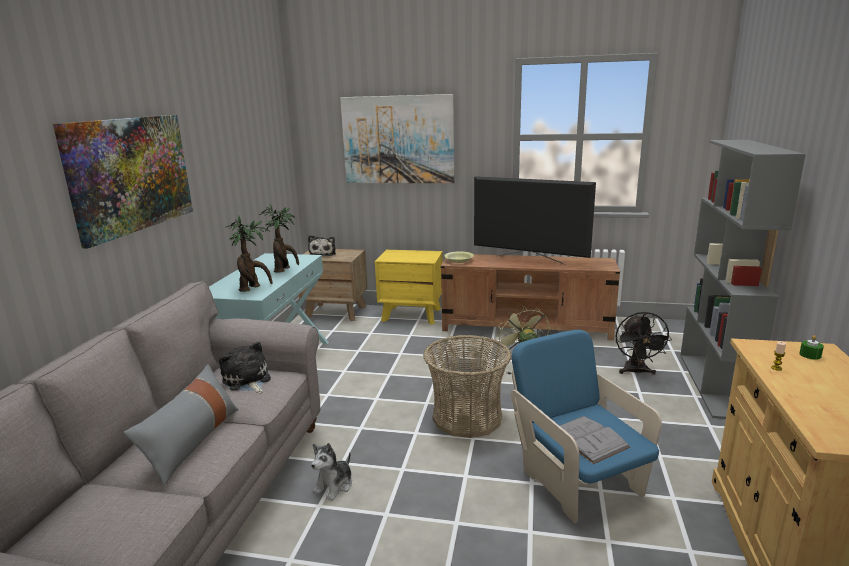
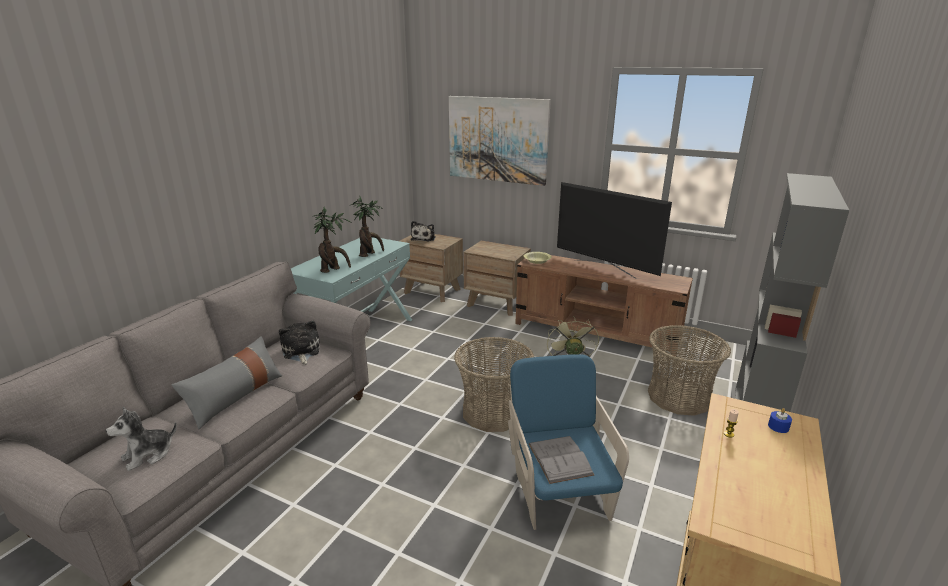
camera: 15 degrees right, 5 degrees up
picture [53,115,193,248] -> none
plush toy [311,443,352,501] -> plush toy moved to [106,407,177,471]
yellow nightstand [375,250,443,325] -> brown nightstand [463,241,531,316]
black fan [616,312,672,375] -> basket [648,325,731,416]
green candle [799,335,824,360] -> blue candle [768,408,792,433]

